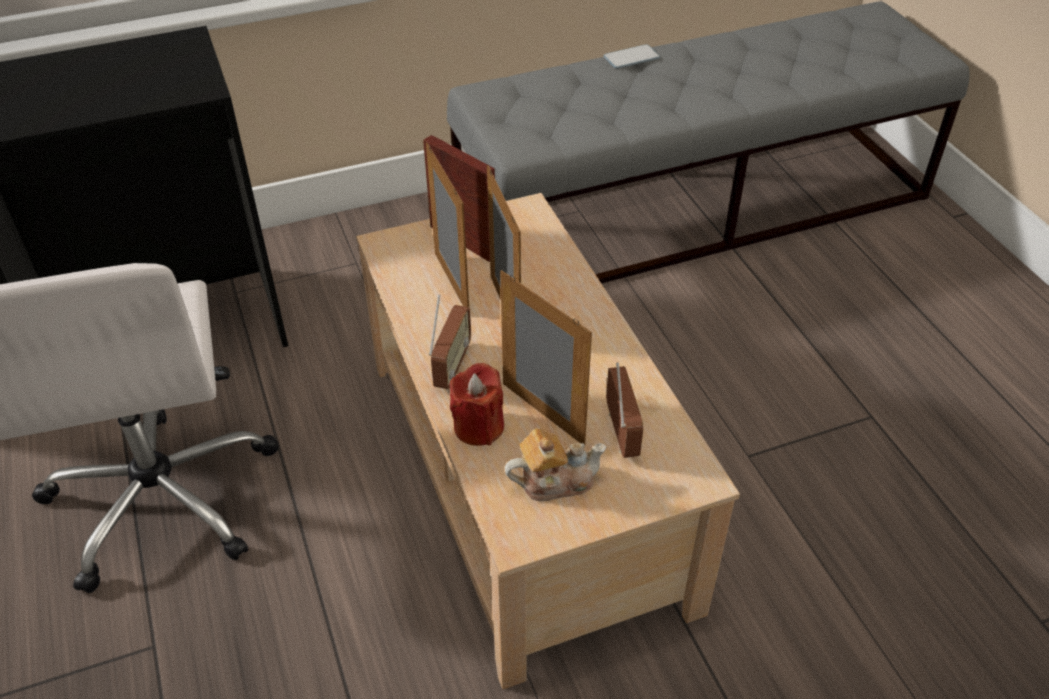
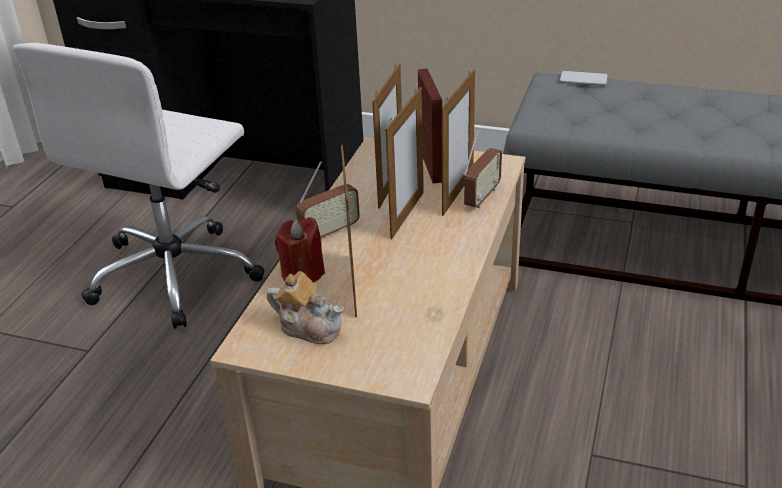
camera: 40 degrees right, 10 degrees down
phone [603,44,660,69] -> phone moved to [559,71,608,86]
radio [606,362,643,458] -> radio moved to [463,129,502,208]
none -> picture frame [441,69,475,216]

